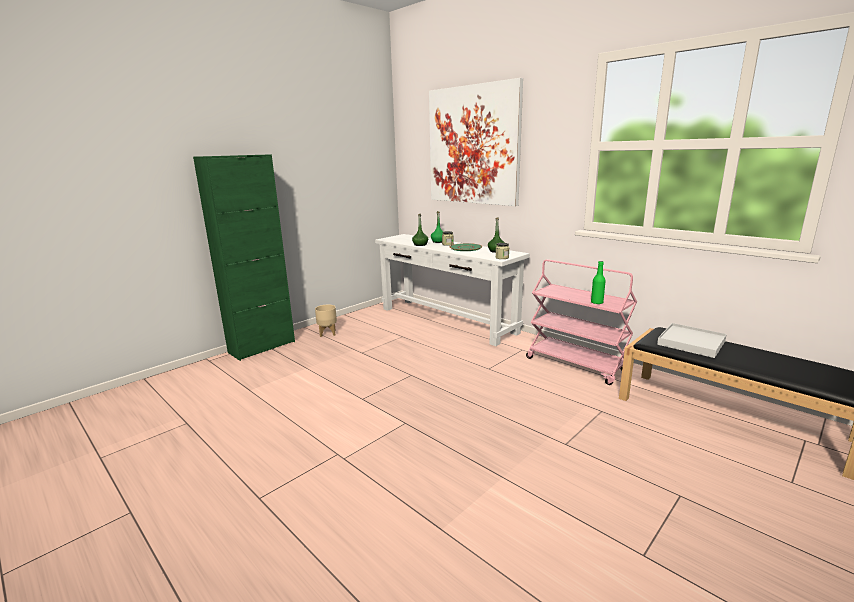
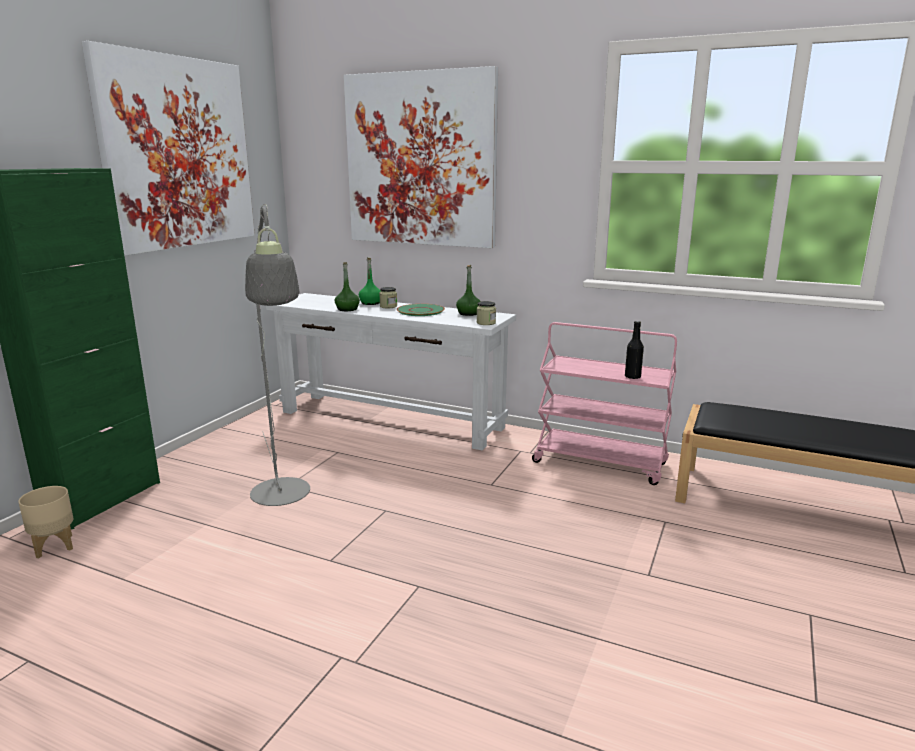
camera: 20 degrees left, 0 degrees up
beige planter [315,305,337,337] -> beige planter moved to [18,486,74,558]
green bottle [591,261,606,304] -> black bottle [625,321,644,379]
white tray [657,323,727,358] -> none
none -> picture [82,41,255,256]
none -> grey floor lamp [245,204,310,506]

